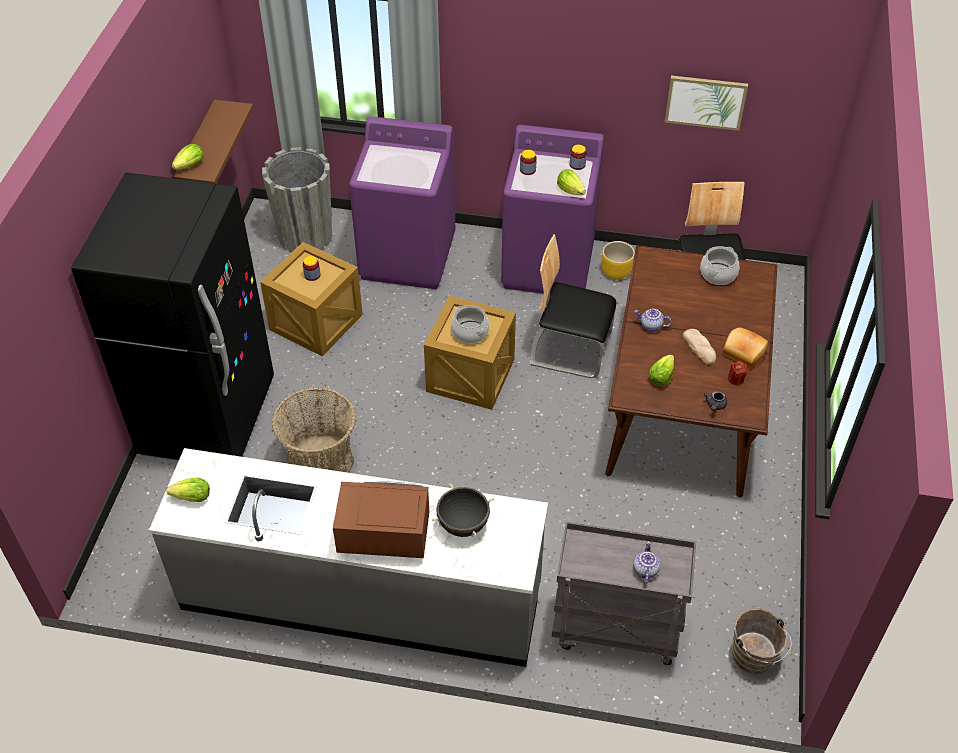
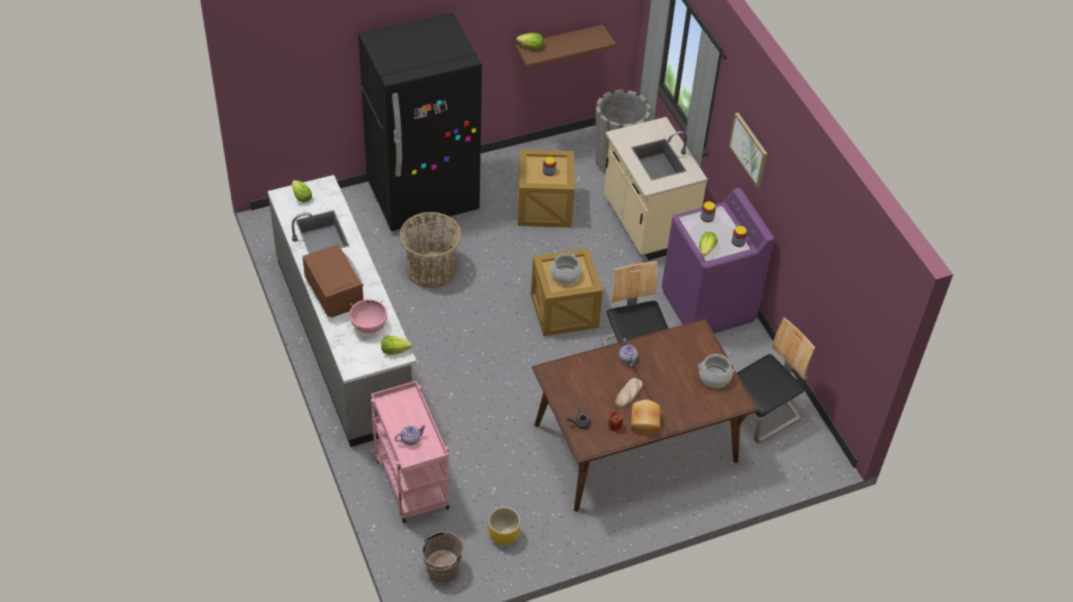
camera: 55 degrees right, 0 degrees up
purple washing machine [349,116,455,289] -> beige counter [604,117,708,260]
black cooking pot [432,484,494,537] -> pink cooking pot [349,299,387,333]
grey cart [552,521,696,665] -> pink cart [371,381,449,523]
yellow planter [602,241,635,279] -> yellow planter moved to [488,507,520,545]
lettuce [648,355,674,386] -> lettuce moved to [381,336,412,355]
picture [665,75,748,131] -> picture moved to [729,113,767,187]

